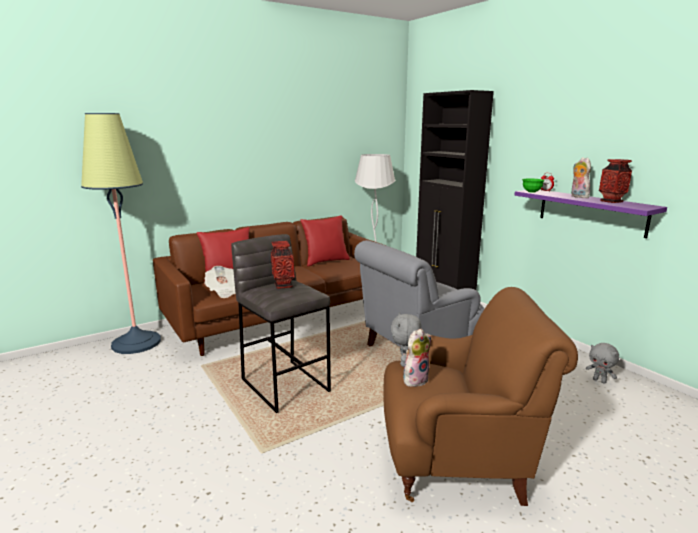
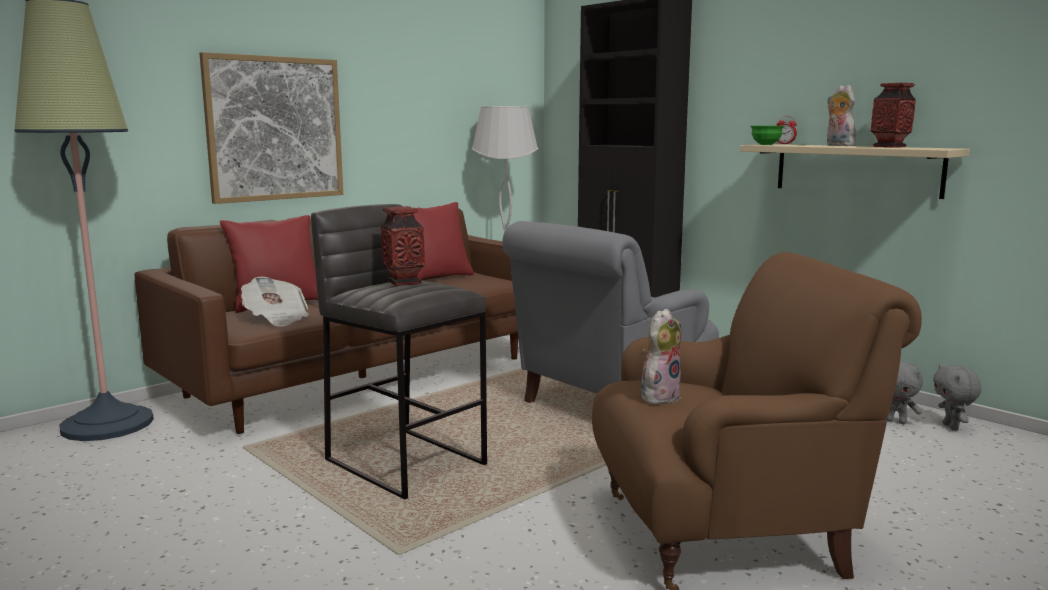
camera: 10 degrees left, 5 degrees down
grey plush toy [391,312,421,367] -> grey plush toy moved to [933,365,982,431]
purple shelf [515,190,667,238] -> beige shelf [740,144,970,199]
none -> picture [199,52,343,204]

